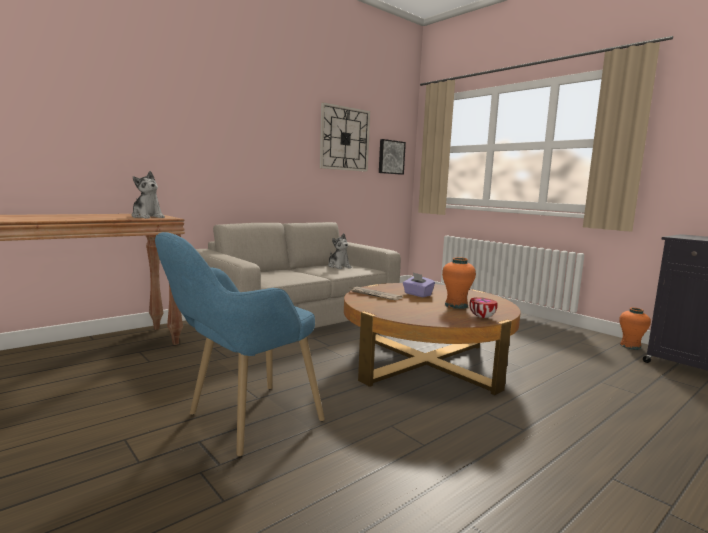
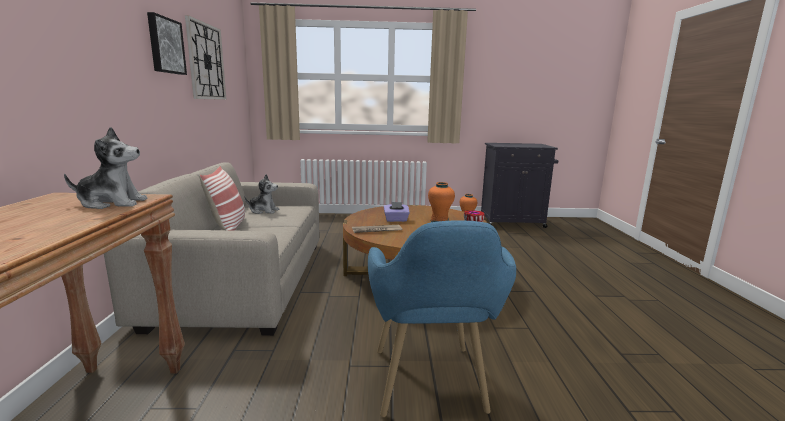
camera: 50 degrees left, 5 degrees up
picture [379,139,406,175] -> picture moved to [147,12,187,75]
none -> pillow [199,166,245,231]

